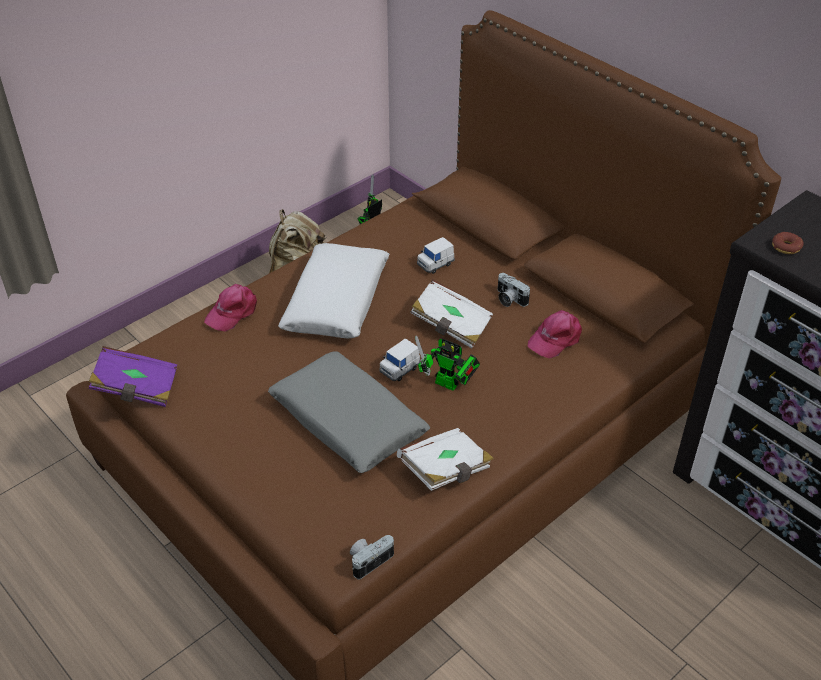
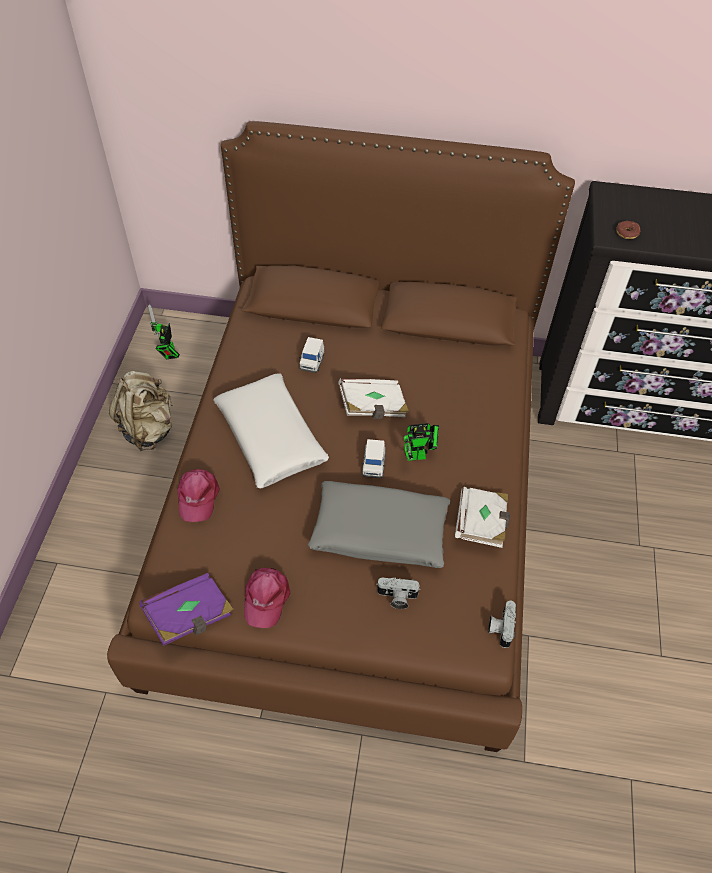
camera: 40 degrees left, 10 degrees up
camera [498,273,530,307] -> camera moved to [376,577,420,609]
pink cap [527,310,582,359] -> pink cap moved to [244,568,290,628]

